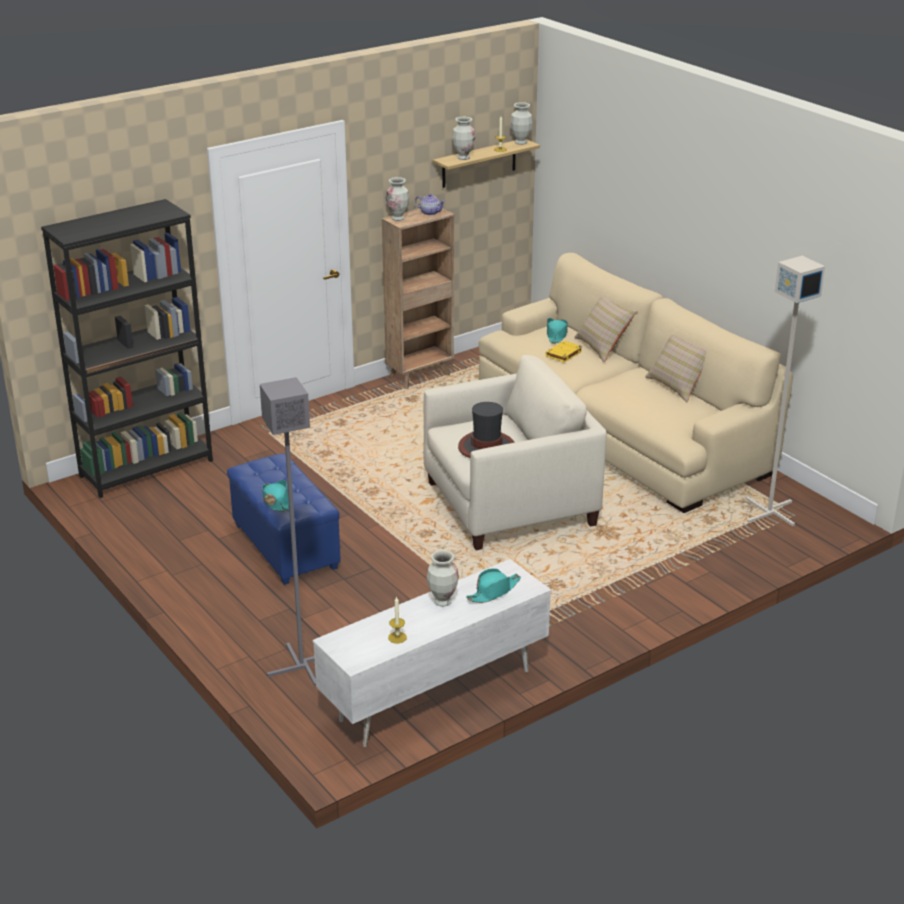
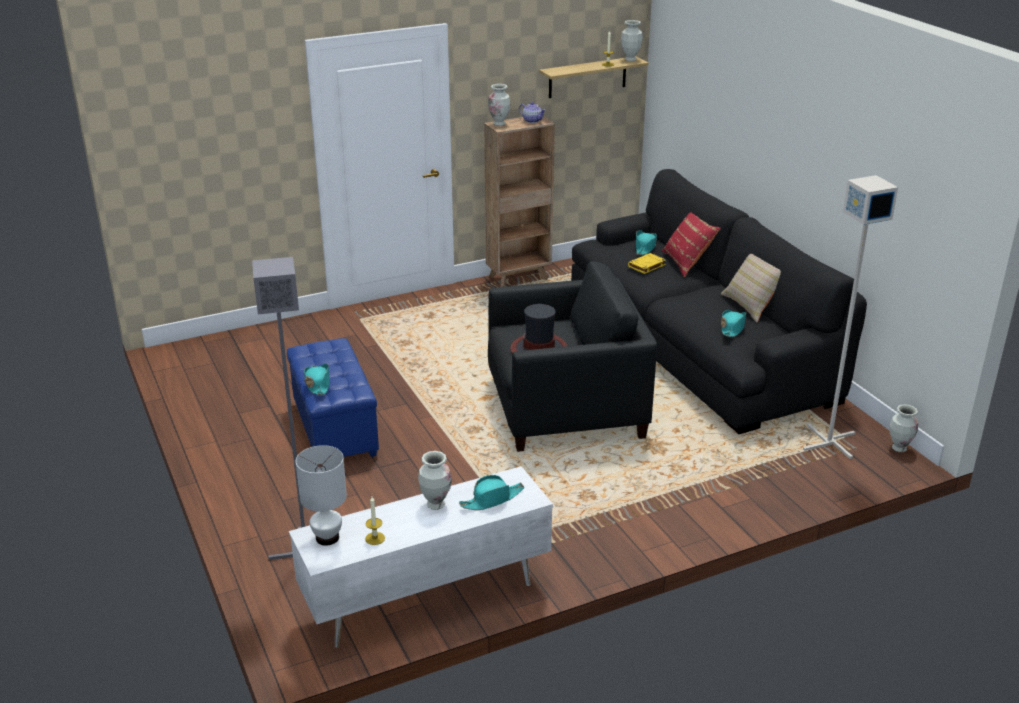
camera: 10 degrees right, 0 degrees up
black bookcase [41,199,213,498] -> none
beige armchair [423,355,607,550] -> black armchair [488,261,657,452]
vase [452,117,475,160] -> vase moved to [890,404,918,452]
beige sofa [479,253,793,513] -> black sofa [571,169,867,434]
beige pillow [574,297,637,363] -> red pillow [662,212,721,277]
none -> white table lamp [296,445,347,546]
none -> turquoise hat [721,310,746,337]

